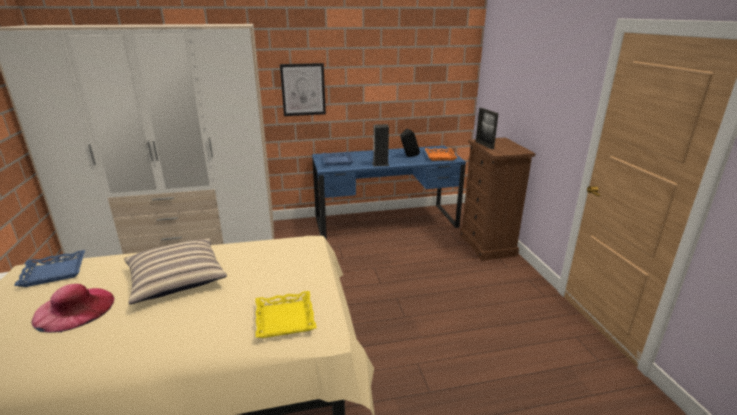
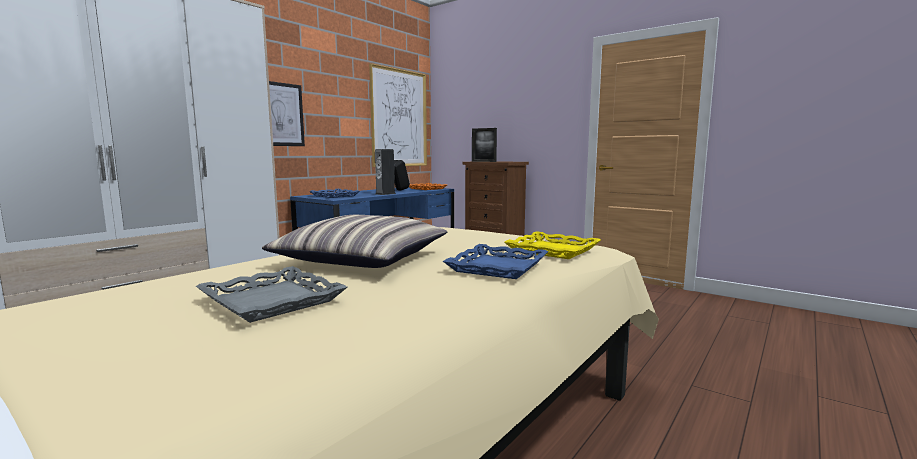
camera: 40 degrees left, 15 degrees down
blue tray [14,250,85,287] -> blue tray moved to [443,244,548,279]
pink hat [32,284,114,333] -> grey tray [196,266,347,323]
none -> picture [369,63,427,167]

